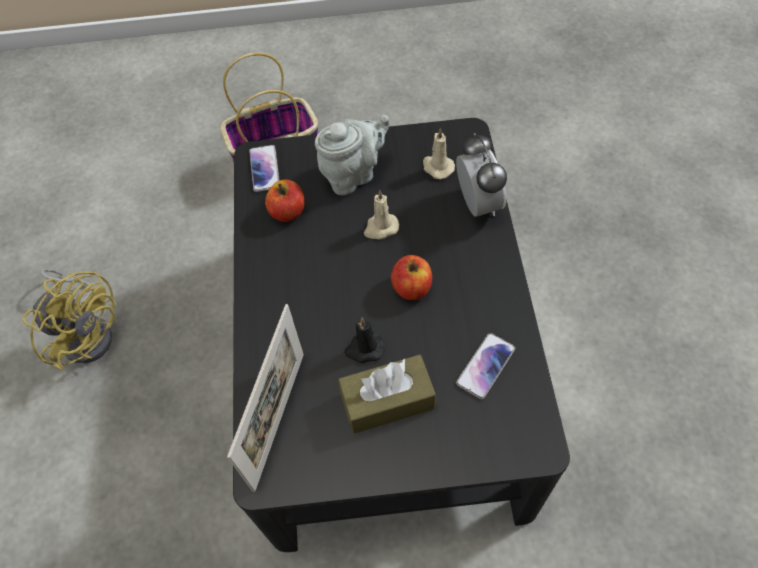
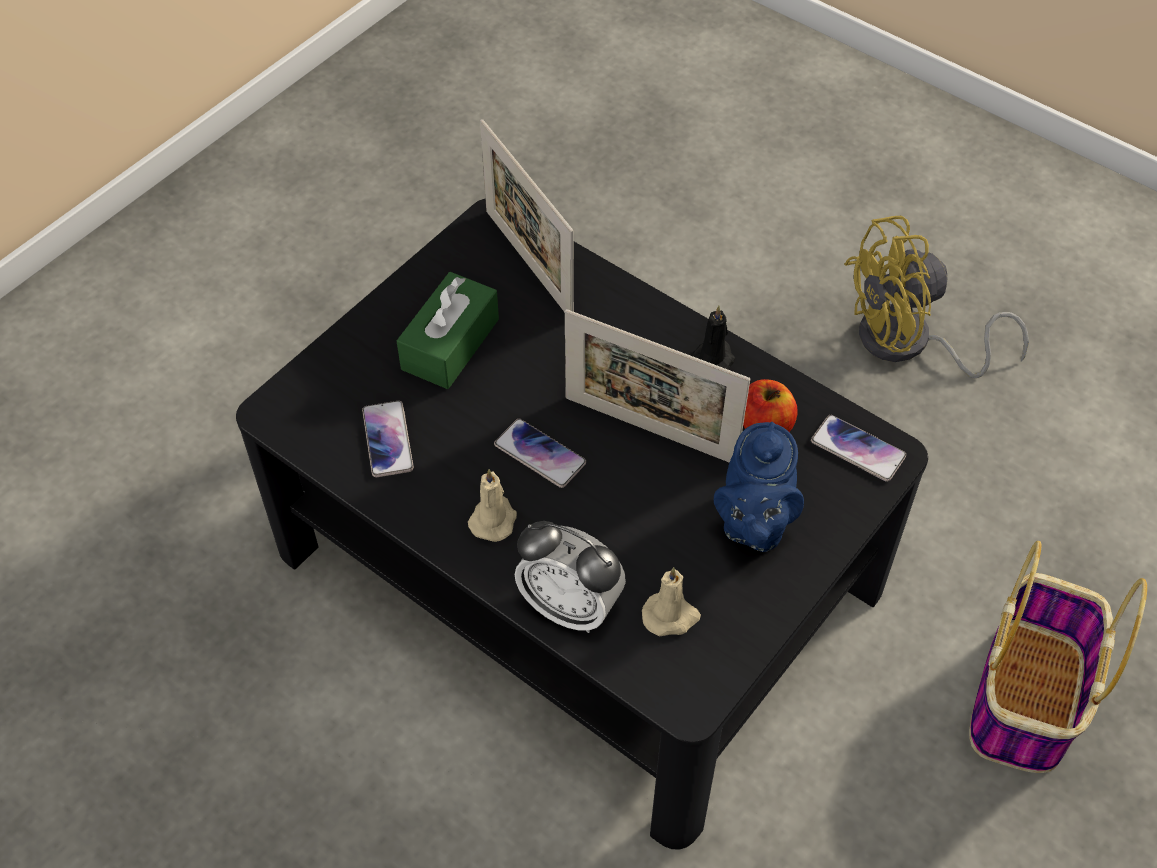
camera: 130 degrees right, 5 degrees down
grey teapot [315,115,390,195] -> blue teapot [714,422,804,552]
brown tissue box [338,355,436,434] -> green tissue box [397,272,499,389]
black candle [344,317,385,363] -> black candle moved to [690,306,735,370]
beige candle [364,190,399,239] -> beige candle moved to [468,469,517,542]
apple [391,255,432,300] -> phone [494,419,586,488]
none -> picture frame [565,309,750,463]

